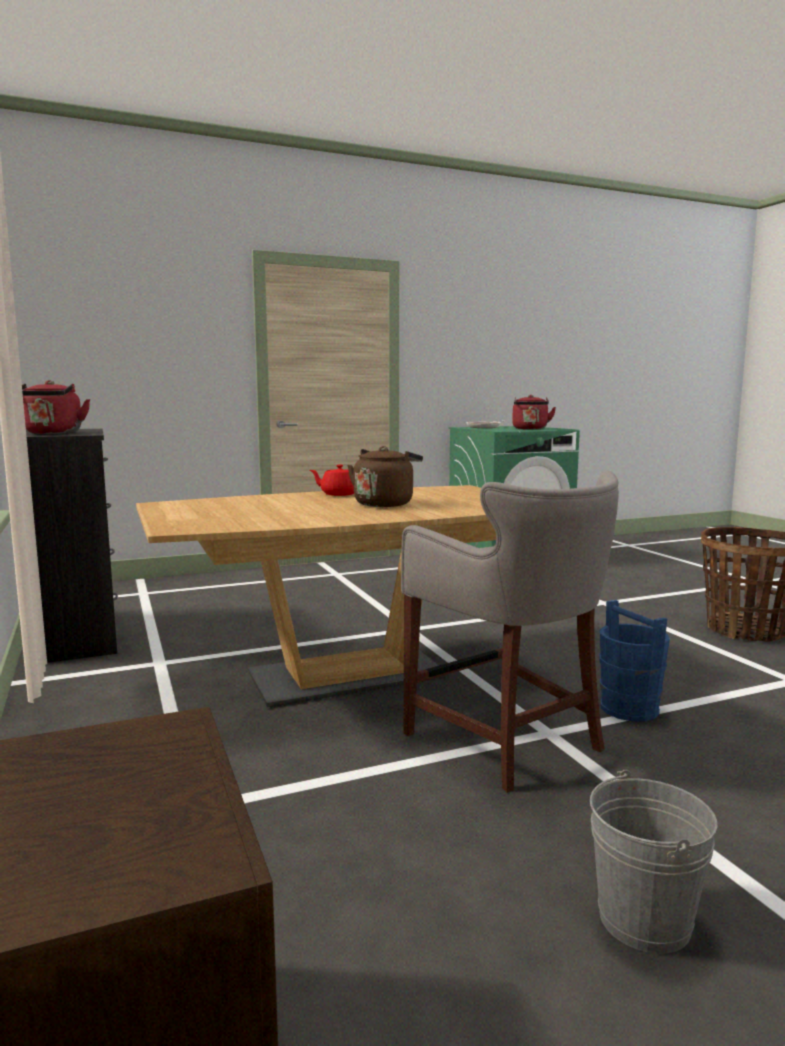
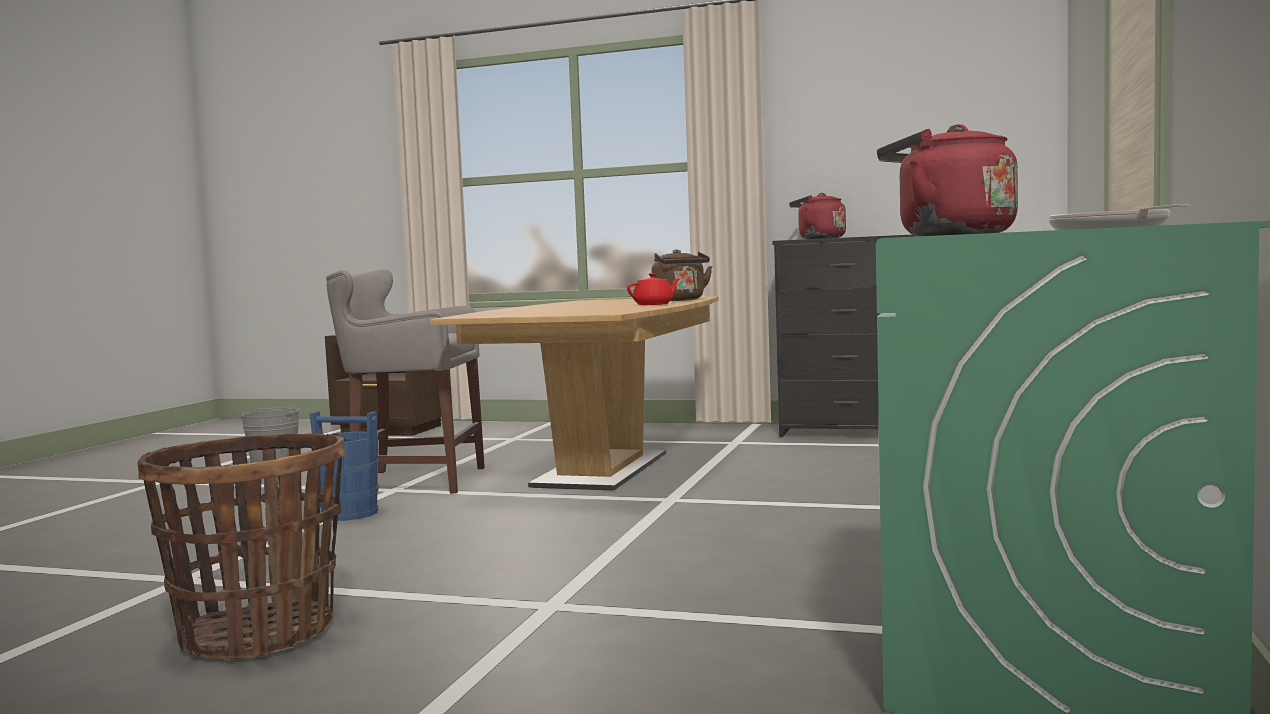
camera: 130 degrees right, 5 degrees down
brown kettle [347,446,423,507] -> brown kettle moved to [651,249,712,301]

